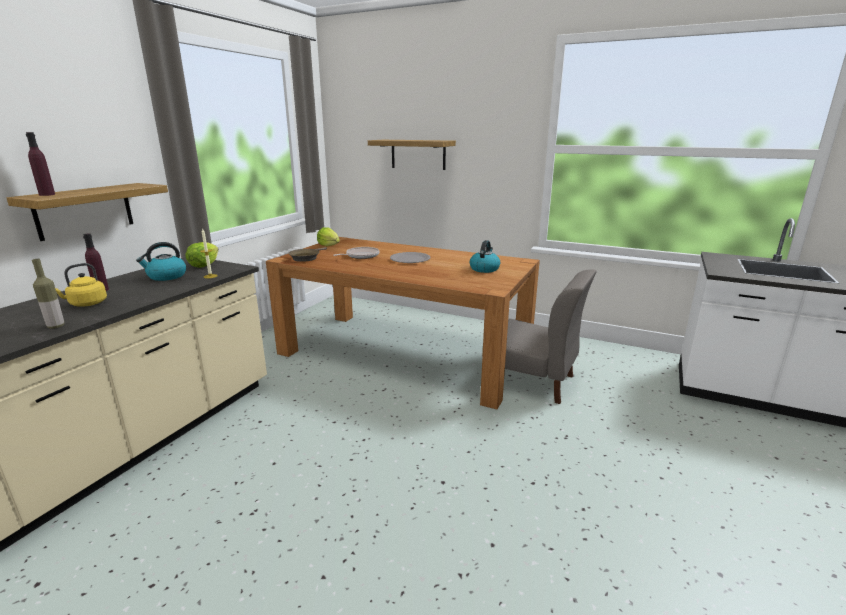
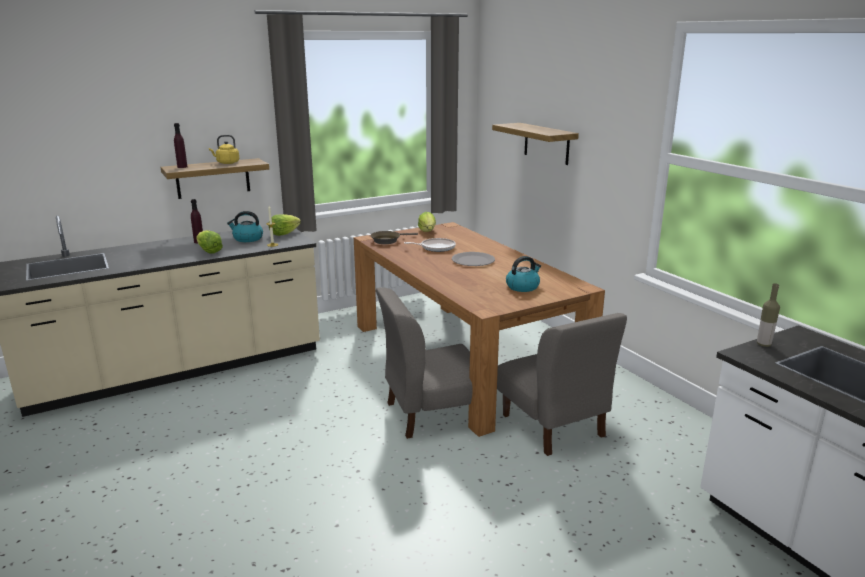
camera: 35 degrees right, 0 degrees up
bottle [32,259,64,328] -> bottle moved to [757,283,780,347]
yellow kettle [55,263,107,306] -> yellow kettle moved to [209,135,239,164]
none -> lettuce [197,230,223,254]
none -> grey chair [376,287,473,439]

